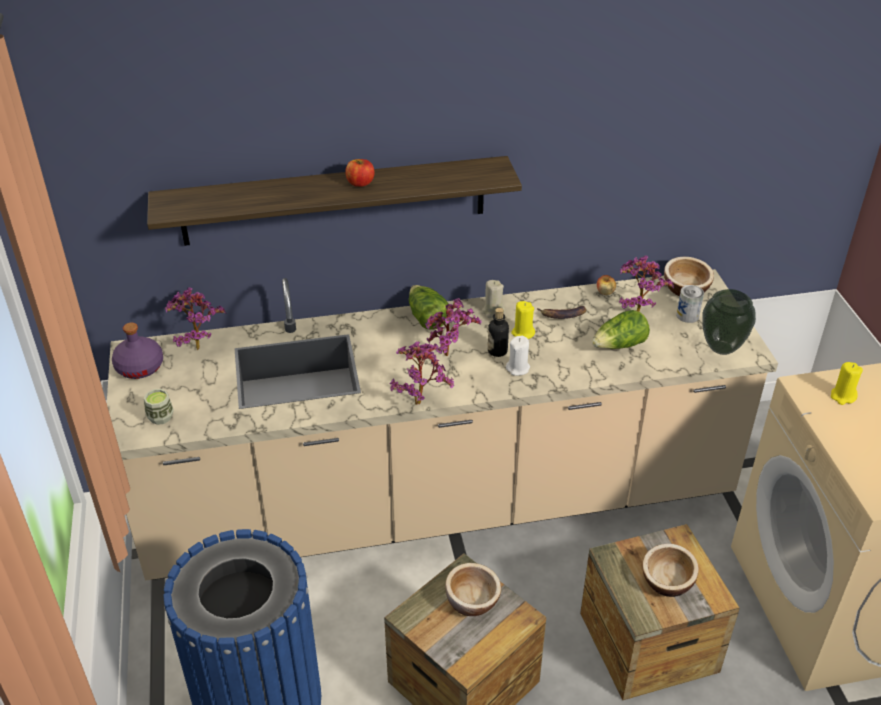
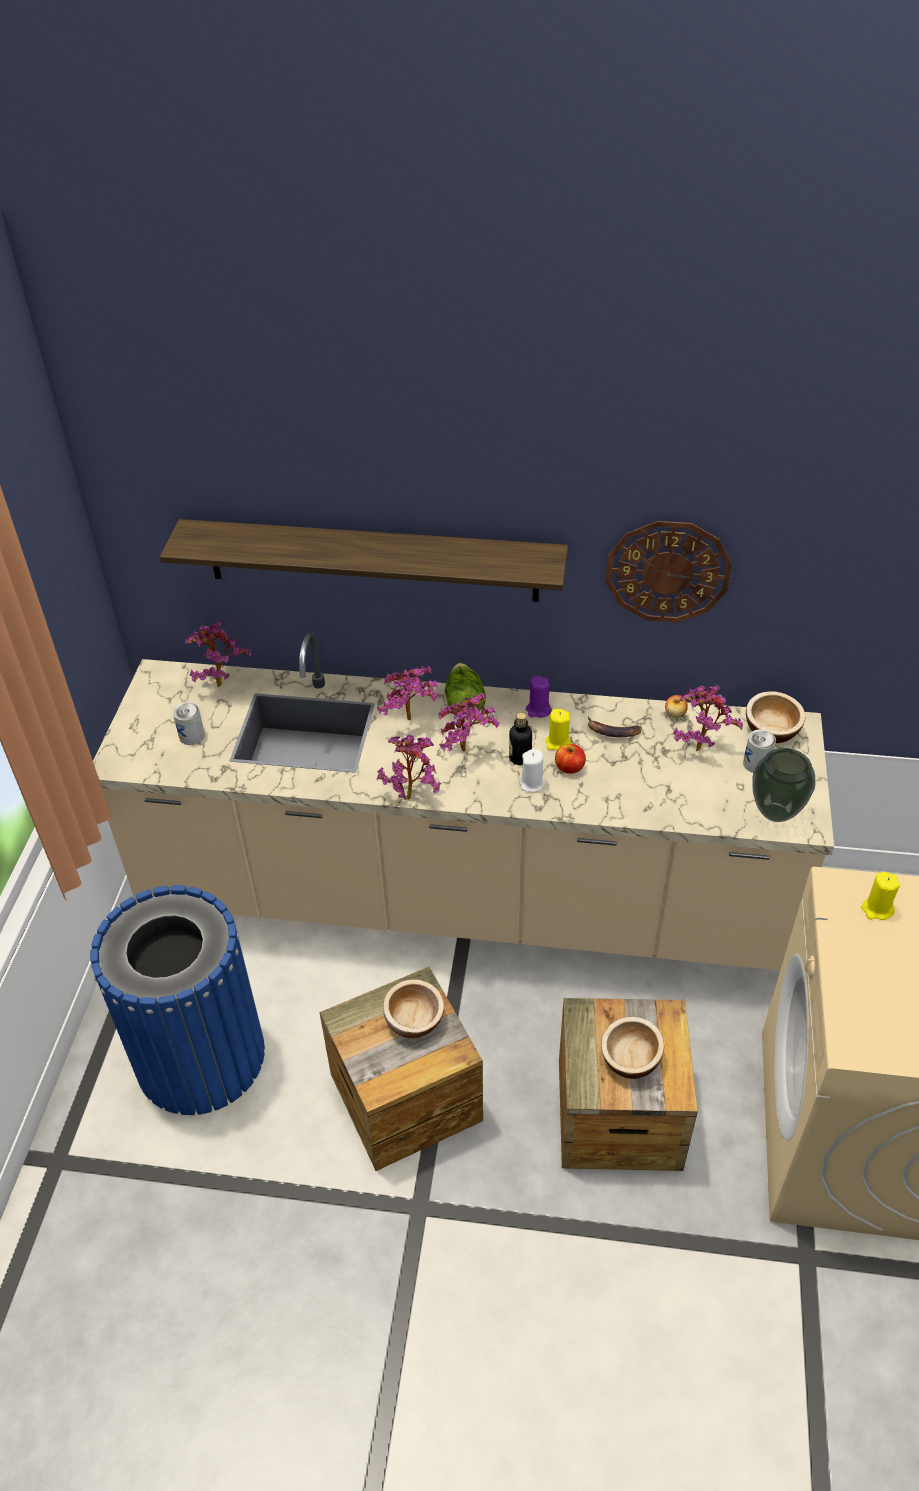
camera: 20 degrees right, 5 degrees up
purple bottle [112,323,163,379] -> none
cup [144,389,174,425] -> none
apple [345,159,375,187] -> apple moved to [555,744,586,774]
beige candle [482,280,505,318] -> purple candle [526,676,552,718]
lettuce [592,310,650,349] -> none
none -> can [173,702,205,745]
none -> potted plant [377,665,438,721]
none -> wall clock [606,521,732,623]

